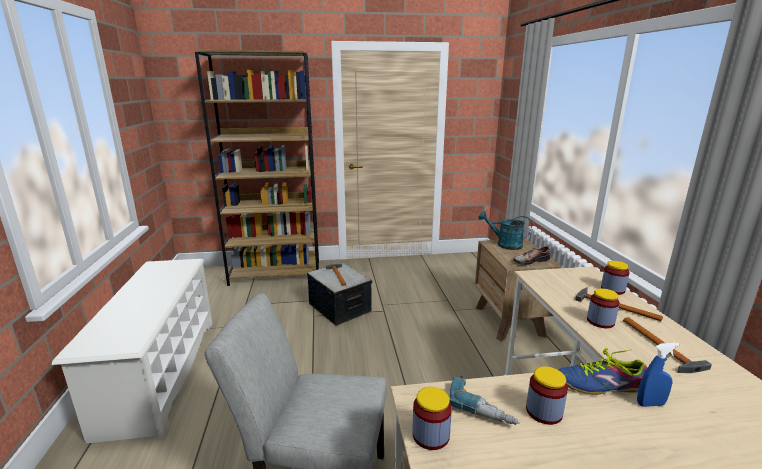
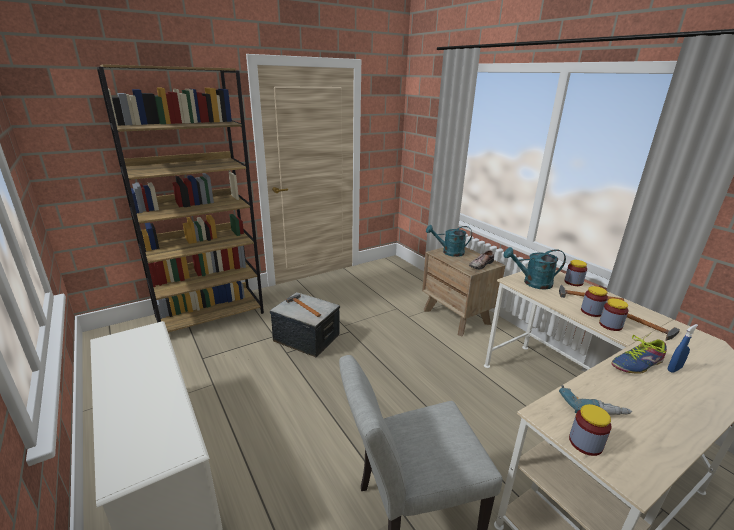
camera: 25 degrees left, 5 degrees up
jar [526,366,568,425] -> jar moved to [599,298,629,331]
none -> turquoise watering can [503,247,566,290]

